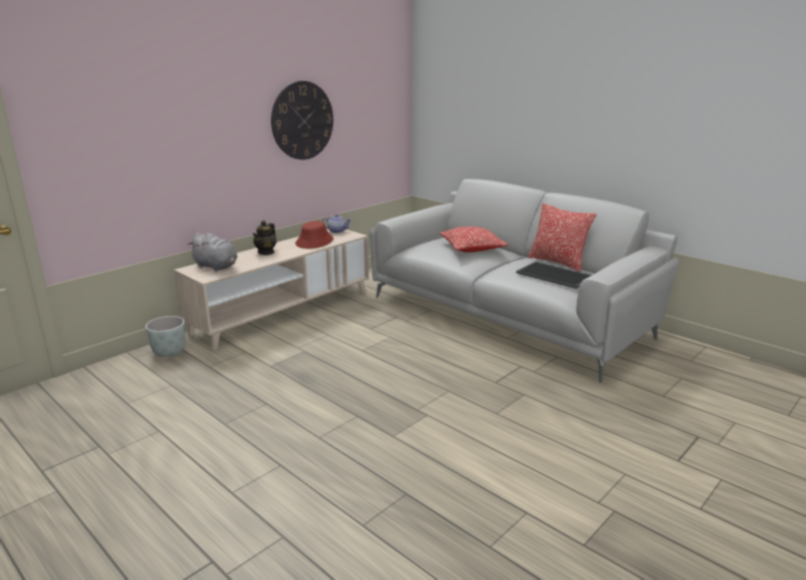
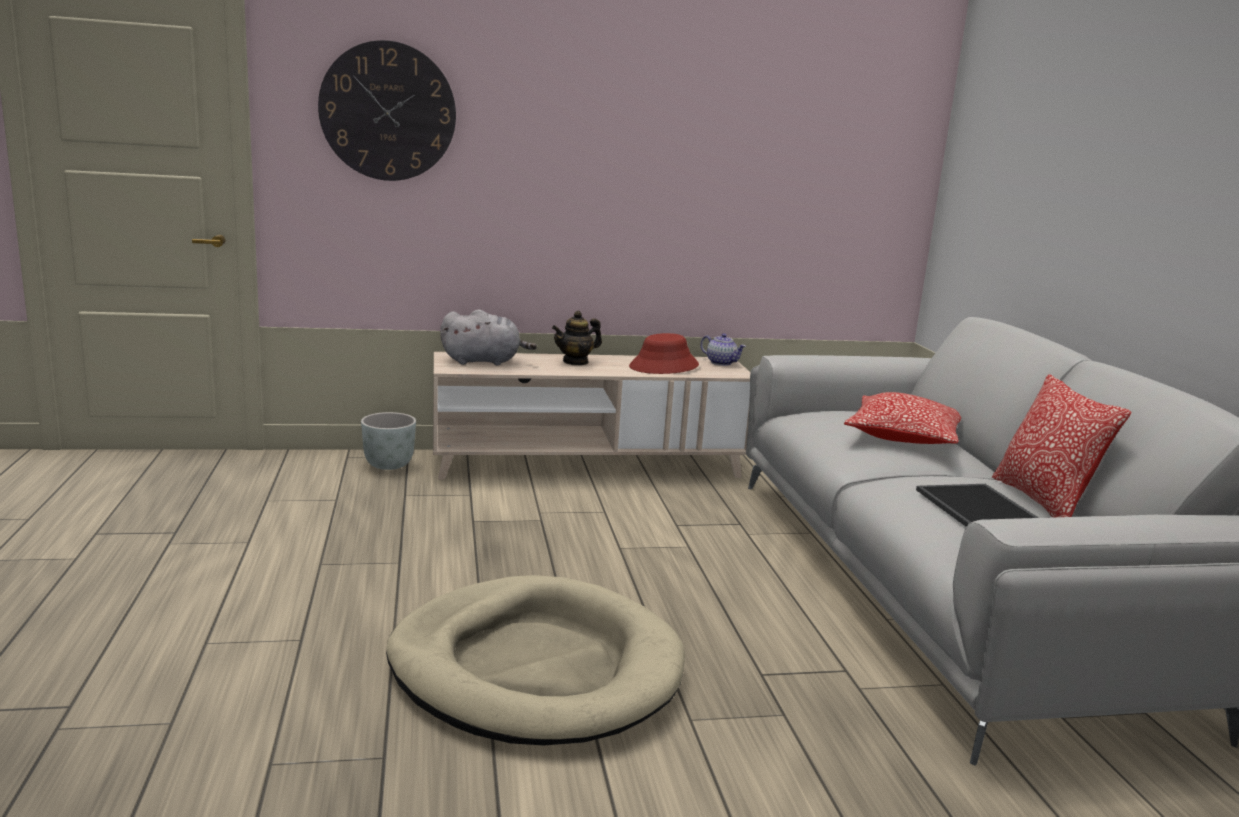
camera: 35 degrees right, 5 degrees down
grey plush toy [188,232,238,271] -> grey plush toy turned 75 degrees counterclockwise [440,309,537,365]
wall clock [271,81,333,160] -> wall clock moved to [318,40,456,181]
none -> beige dog bed [386,575,685,745]

